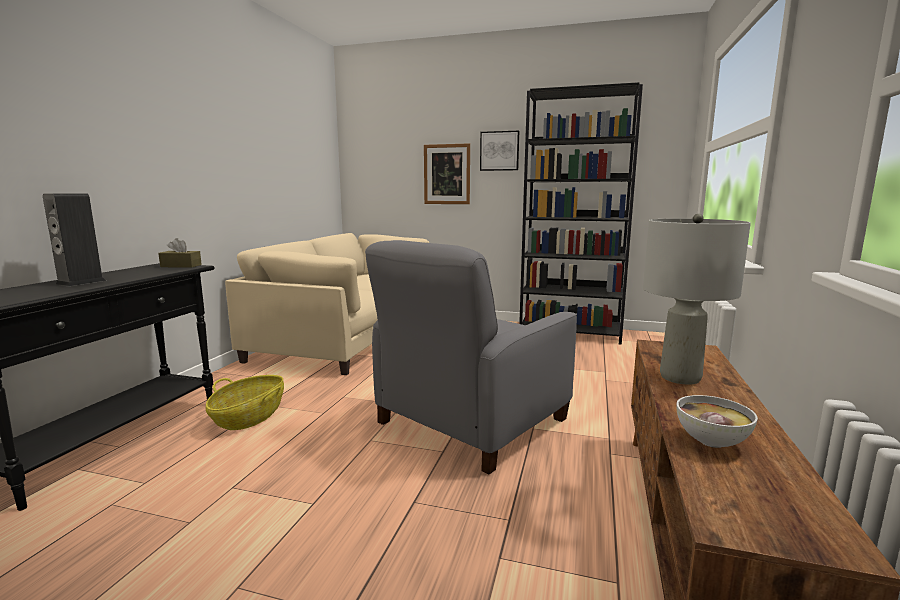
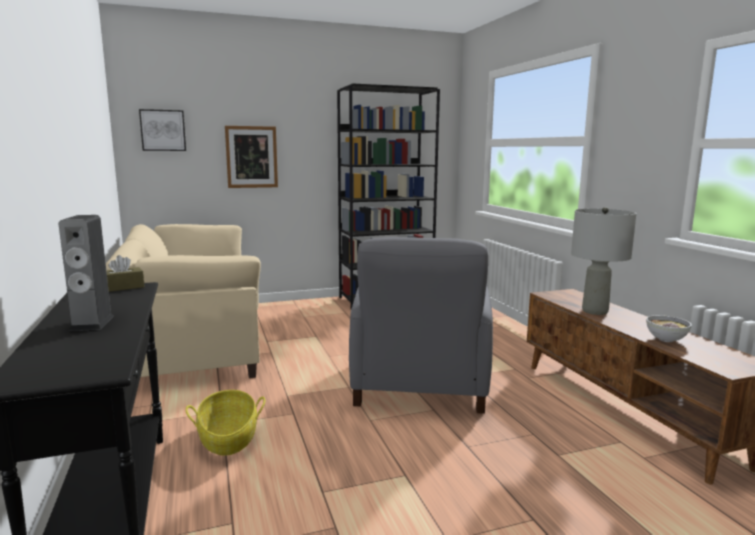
camera: 35 degrees left, 0 degrees up
picture [480,131,519,171] -> picture moved to [139,109,186,151]

